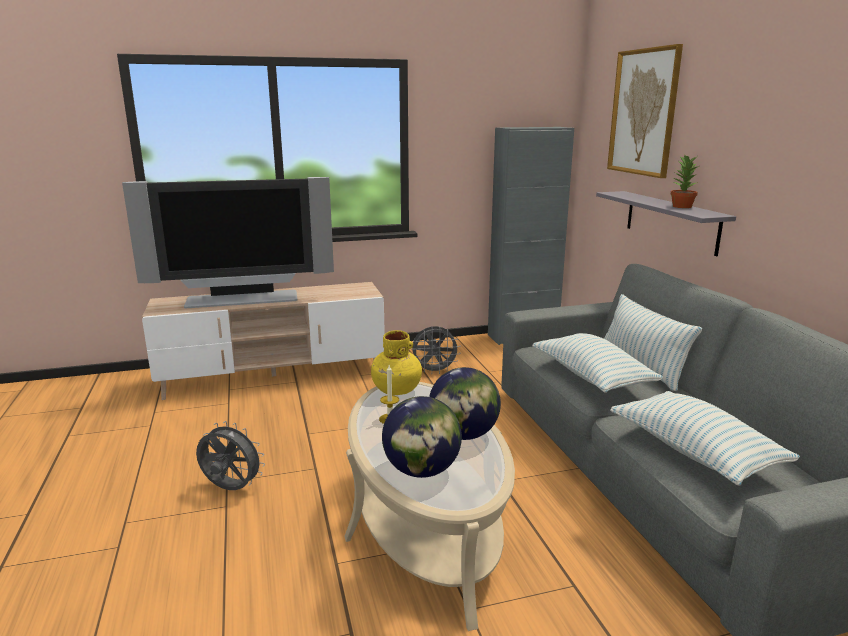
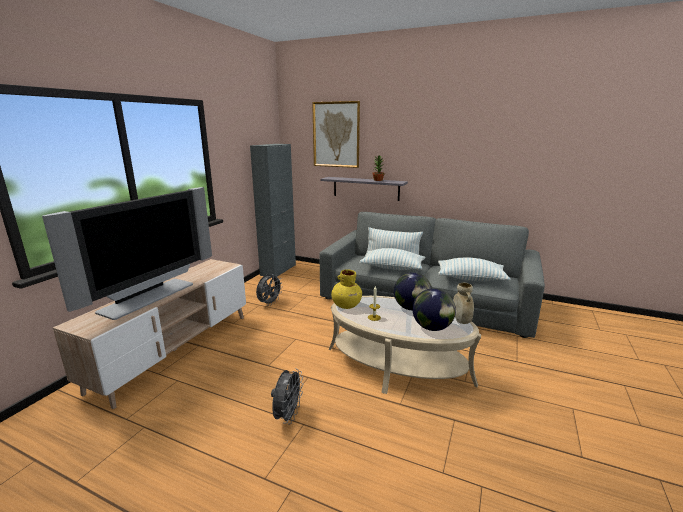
camera: 50 degrees left, 0 degrees up
grey fan [196,421,265,490] -> grey fan turned 135 degrees clockwise [271,368,303,424]
none -> beige vase [453,283,474,324]

